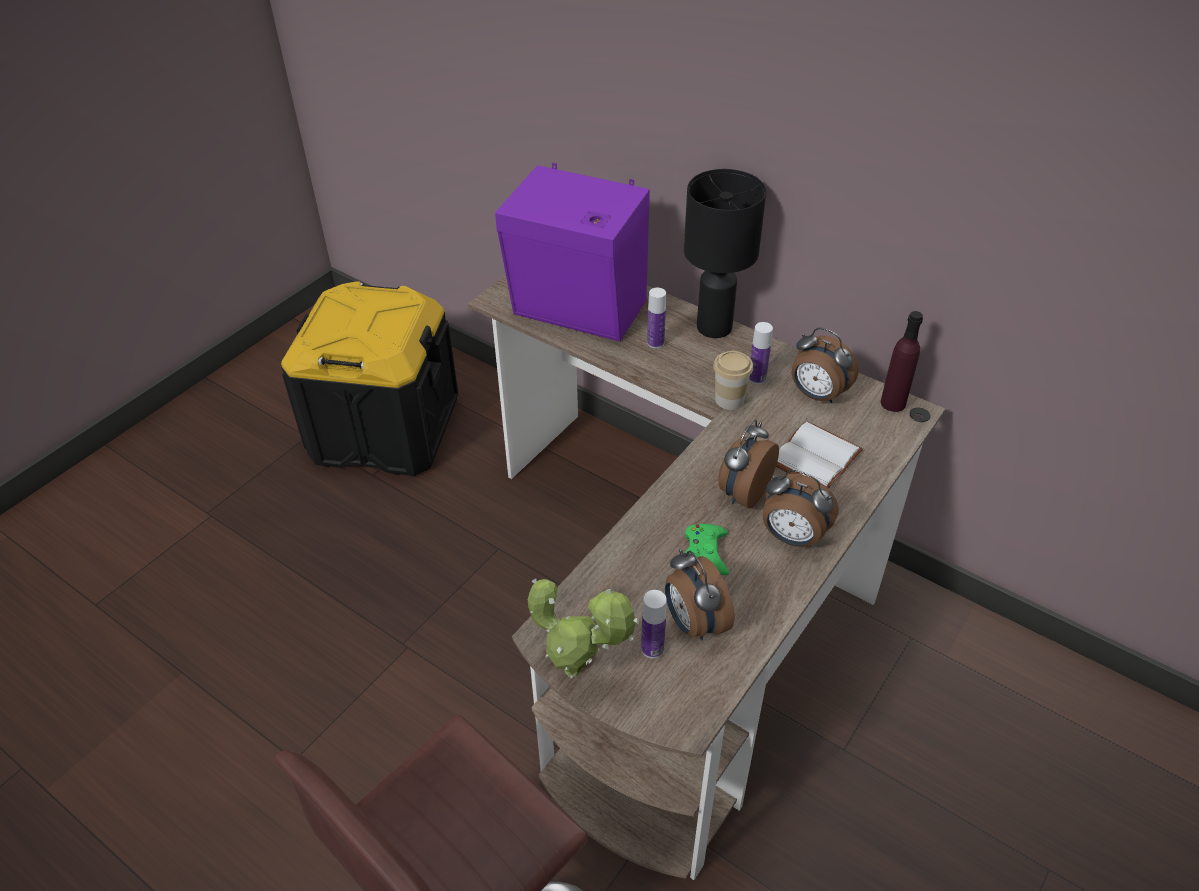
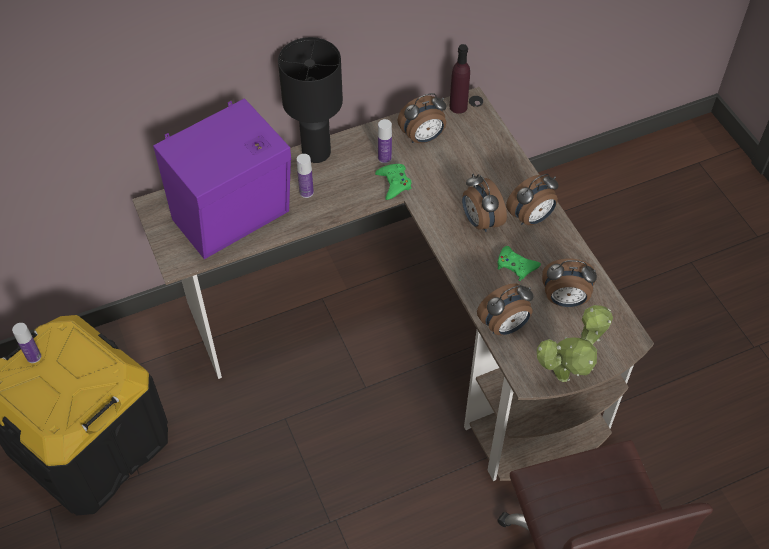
camera: 60 degrees left, 10 degrees up
bottle [641,590,667,658] -> bottle moved to [12,323,41,363]
cup [713,351,753,410] -> green game controller [375,164,411,200]
white book [776,421,863,489] -> none
none -> alarm clock [477,283,533,335]

